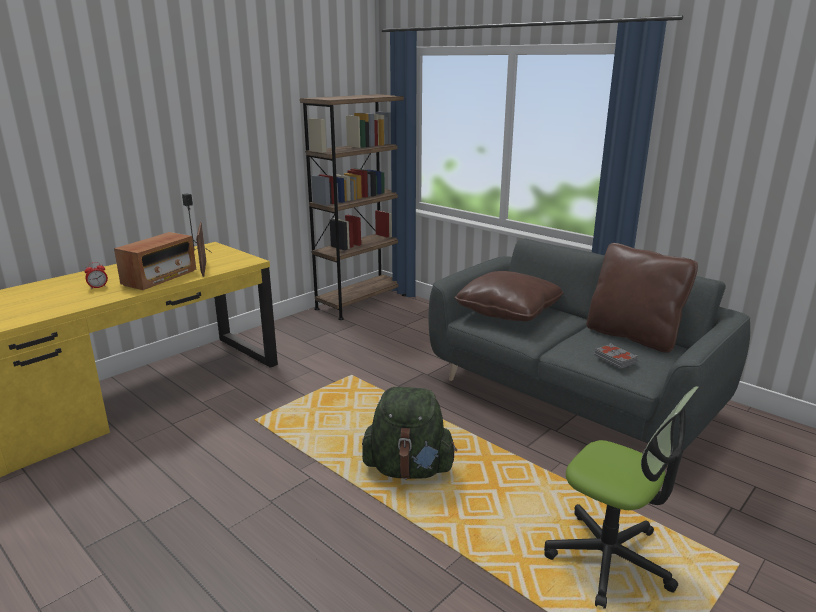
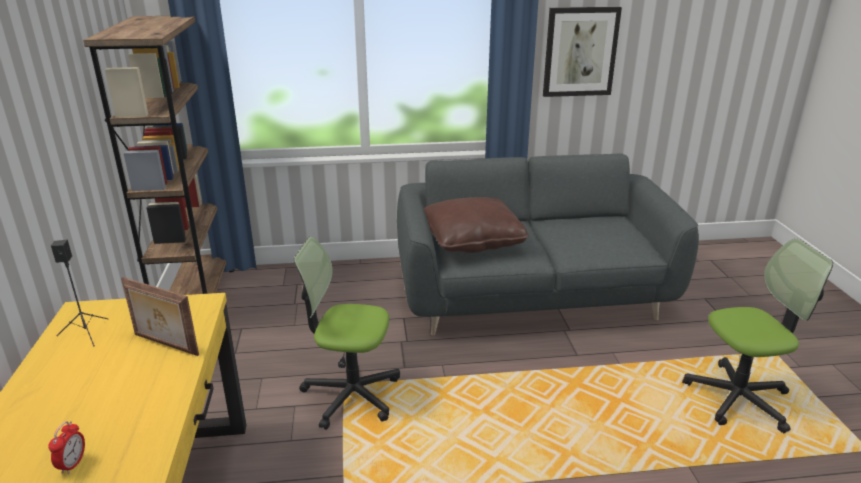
camera: 50 degrees left, 5 degrees up
radio [114,232,196,290] -> none
green backpack [362,387,457,479] -> none
brown pillow [587,243,698,353] -> none
grey book [595,343,638,368] -> none
none -> office chair [294,237,400,430]
none -> picture [543,7,622,97]

